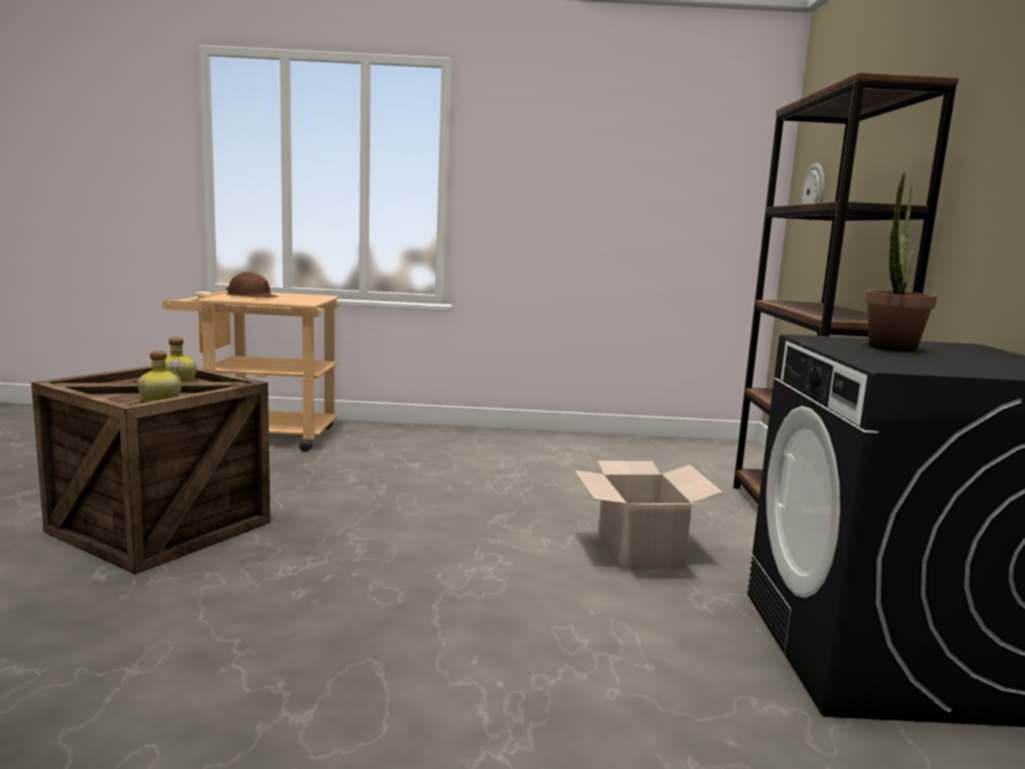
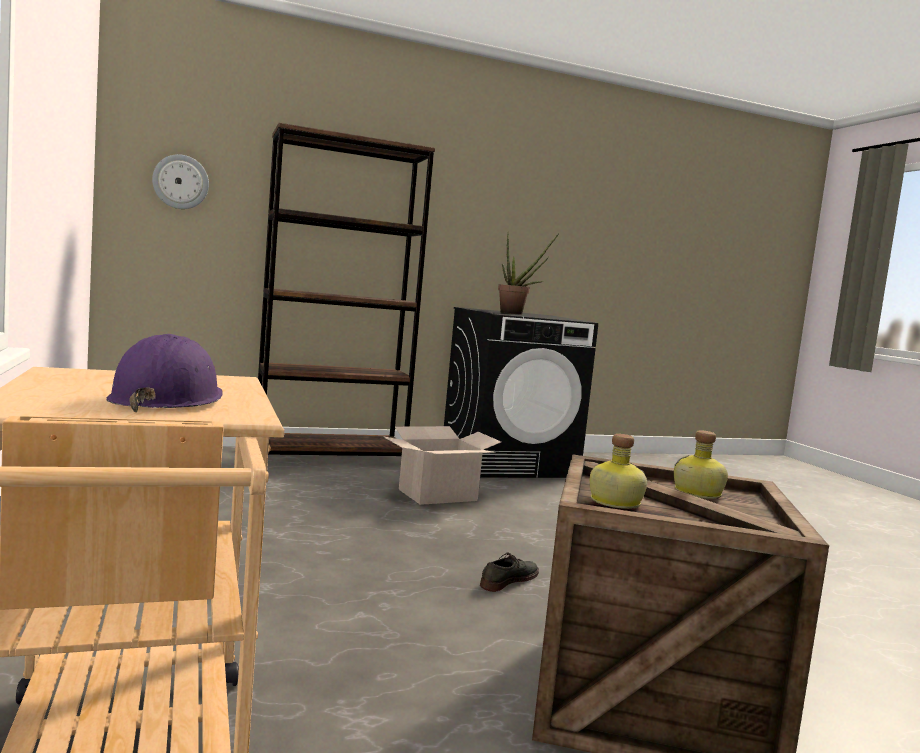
camera: 110 degrees left, 5 degrees down
brown hard hat [226,272,279,298] -> purple hard hat [106,334,223,412]
none -> grey shoe [480,552,539,592]

